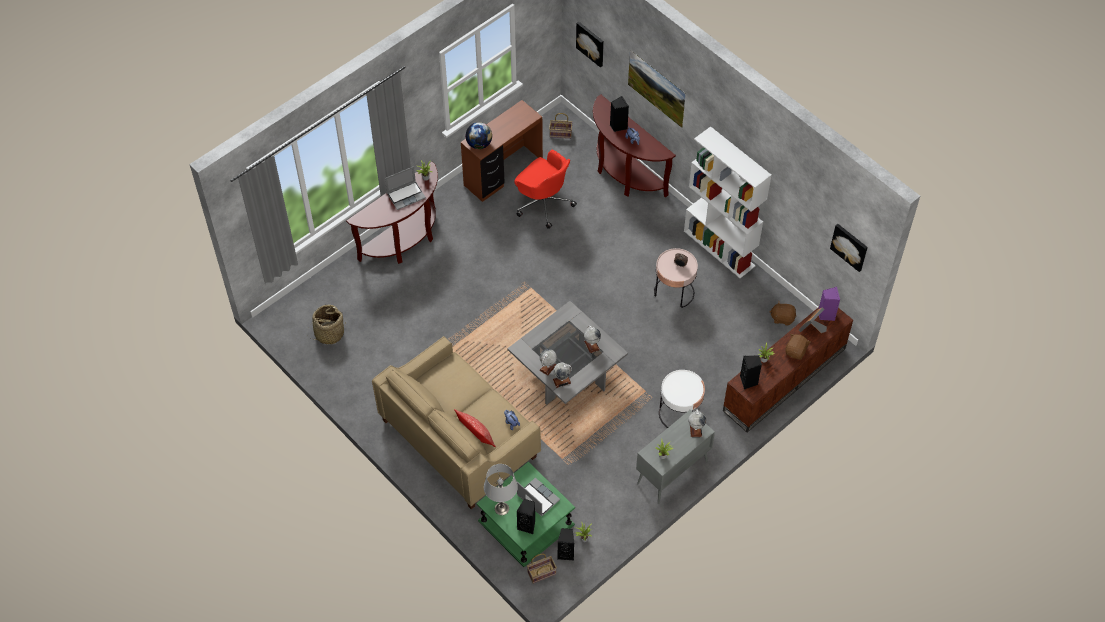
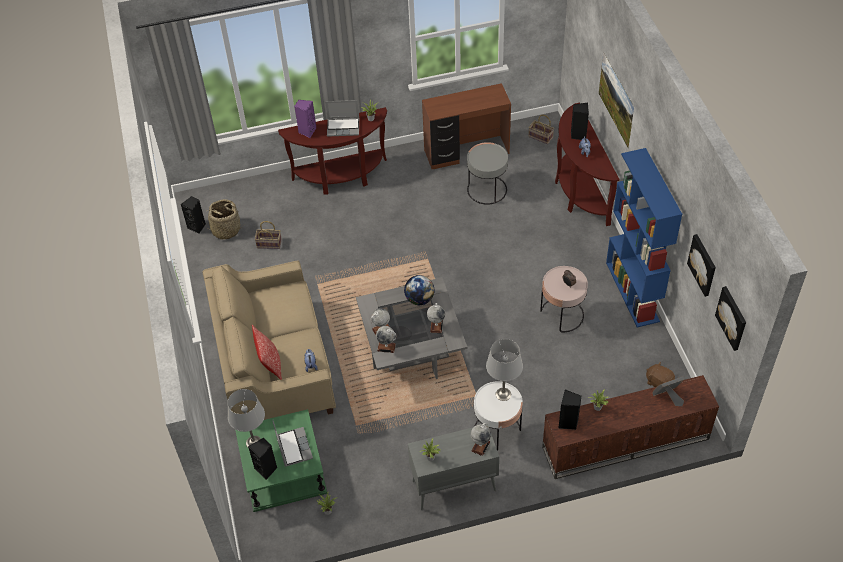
camera: 30 degrees right, 5 degrees down
globe [465,122,492,149] -> globe moved to [404,275,435,305]
red office chair [514,150,577,229] -> grey side table [467,142,508,205]
basket [527,554,557,584] -> basket moved to [255,221,282,249]
black speaker [557,528,574,560] -> black speaker moved to [180,196,206,234]
picture [576,22,604,68] -> picture moved to [687,234,716,297]
white bookcase [684,126,772,278] -> blue bookcase [606,148,682,327]
brown plush toy [785,334,811,360] -> none
purple speaker [819,287,840,321] -> purple speaker moved to [294,100,316,138]
none -> grey table lamp [486,339,523,401]

